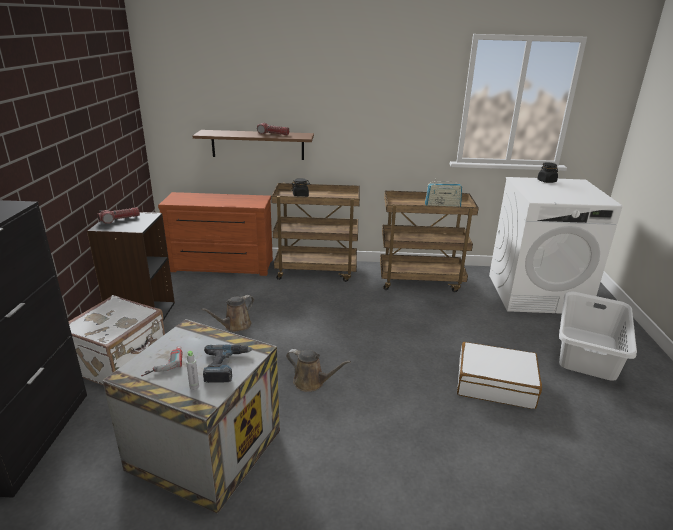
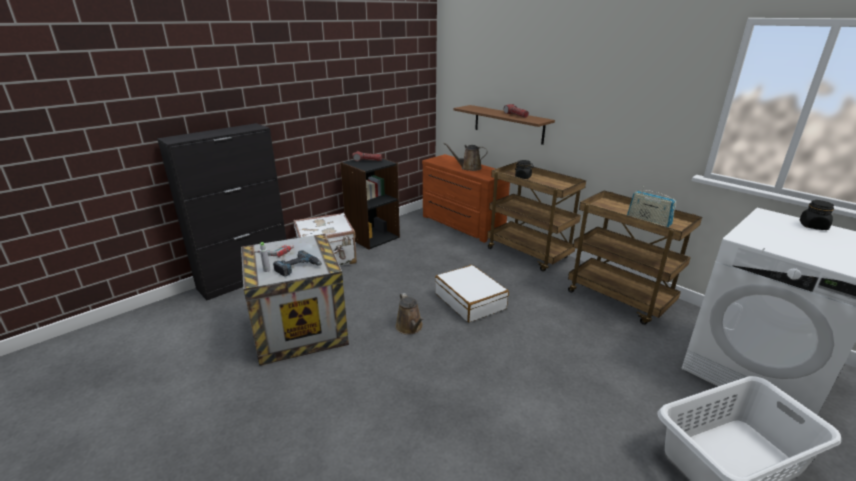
camera: 45 degrees right, 0 degrees up
brown watering can [201,295,254,332] -> brown watering can moved to [443,142,487,171]
white suitcase [457,342,542,409] -> white suitcase moved to [435,265,509,322]

